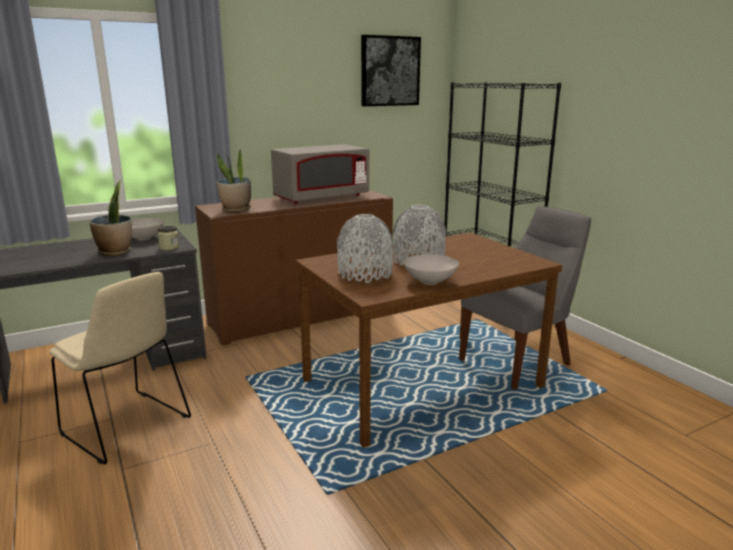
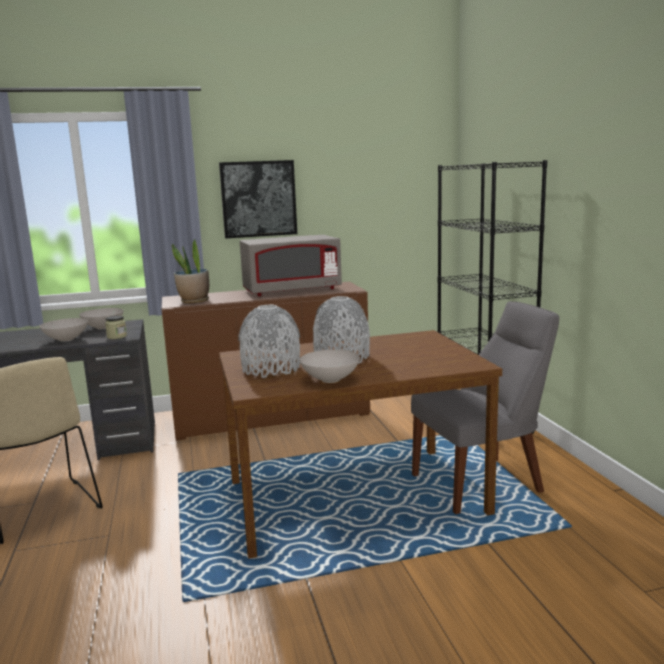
camera: 15 degrees right, 5 degrees down
potted plant [89,180,132,256] -> white bowl [40,318,88,341]
picture [361,35,421,106] -> picture moved to [219,160,297,239]

